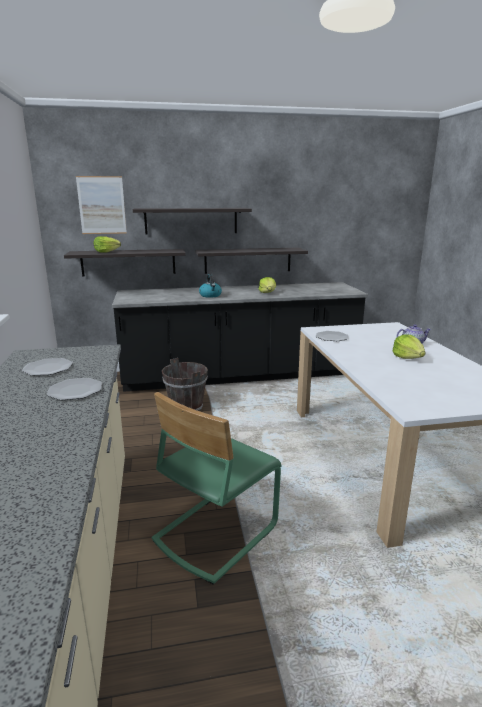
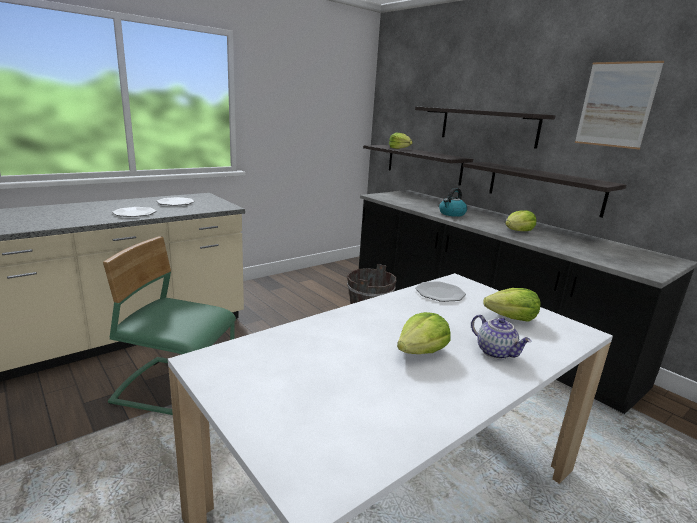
camera: 60 degrees right, 0 degrees up
picture [76,176,127,234] -> picture moved to [575,61,664,150]
none -> lettuce [483,288,540,322]

